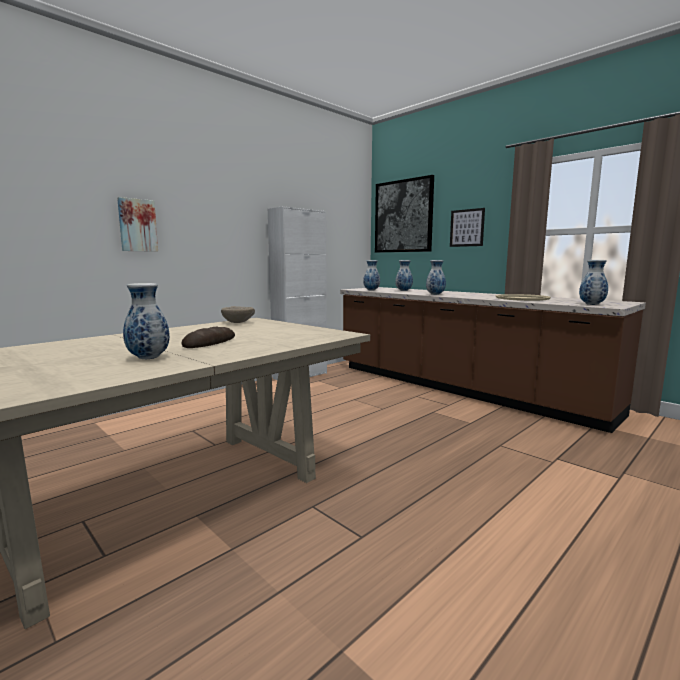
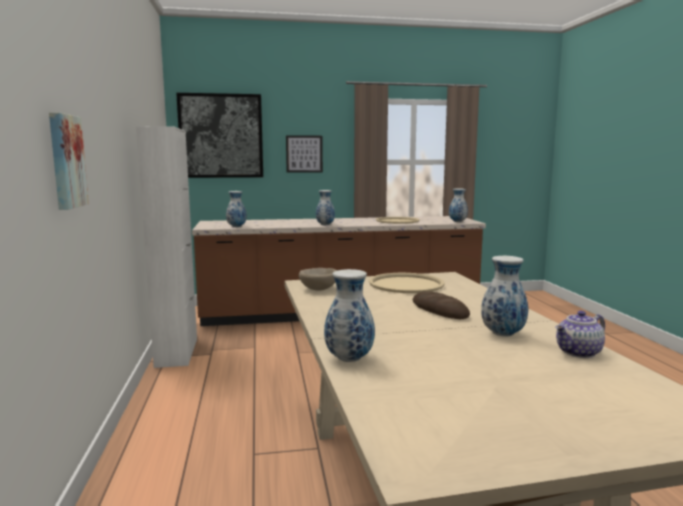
camera: 55 degrees left, 0 degrees up
vase [395,260,413,291] -> vase moved to [324,269,375,362]
none -> beige tray [369,273,445,293]
none -> teapot [555,311,605,358]

